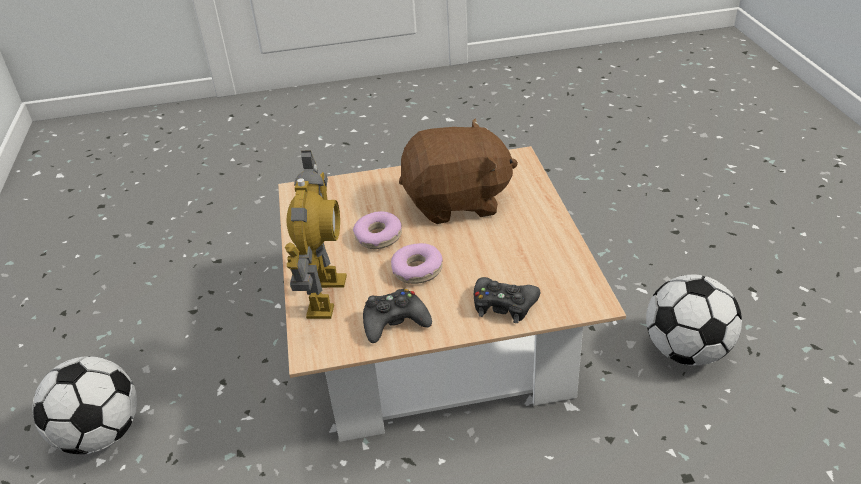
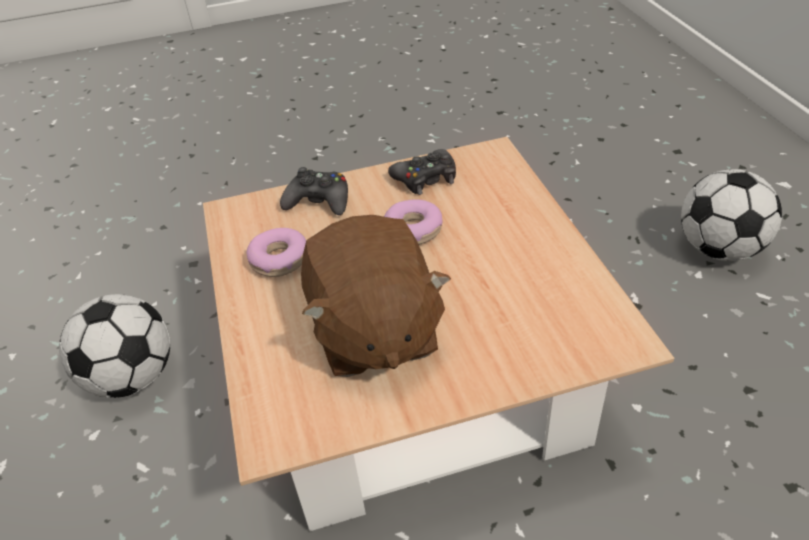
camera: 175 degrees right, 5 degrees up
toy robot [285,151,347,319] -> none
donut [353,211,402,249] -> donut moved to [246,228,306,277]
brown plush toy [399,119,518,224] -> brown plush toy turned 90 degrees counterclockwise [301,215,451,377]

